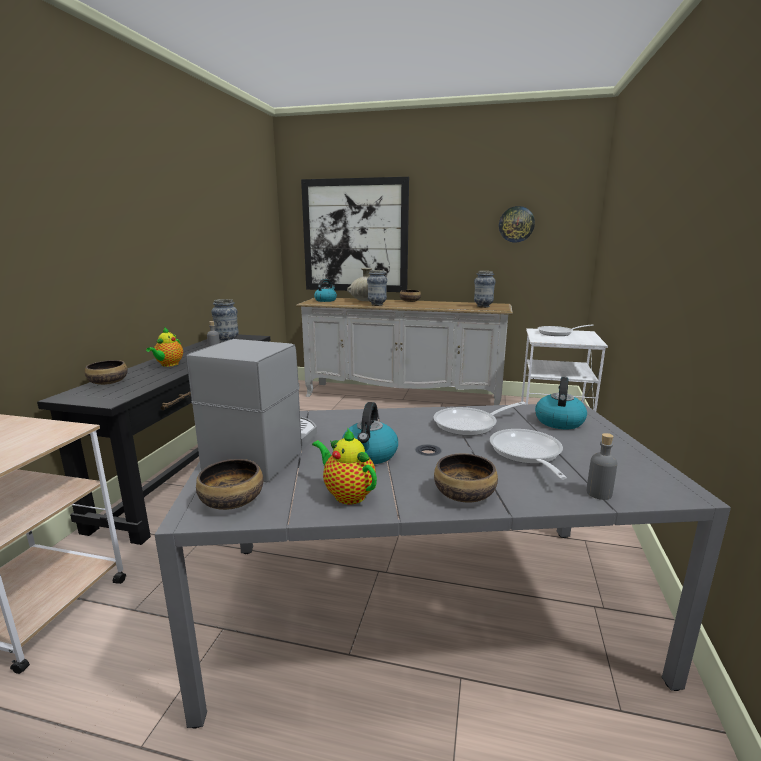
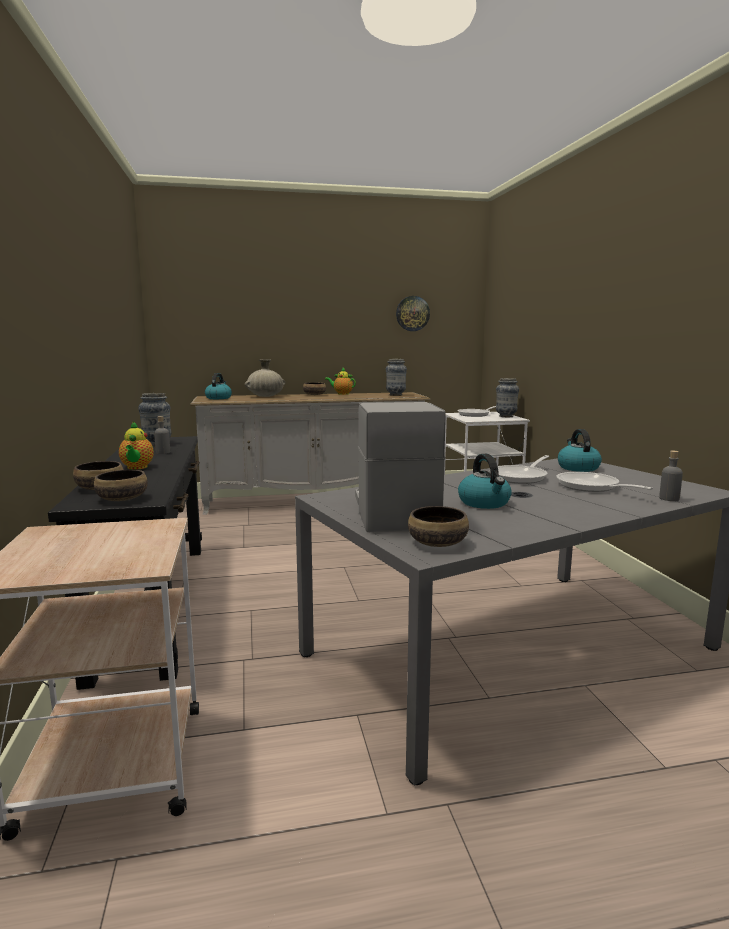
camera: 25 degrees left, 5 degrees down
picture [301,177,409,292] -> none
teapot [312,428,377,504] -> teapot moved to [325,368,356,395]
vase [367,270,387,306] -> vase moved to [496,378,519,417]
bowl [434,454,498,503] -> bowl moved to [94,470,148,501]

